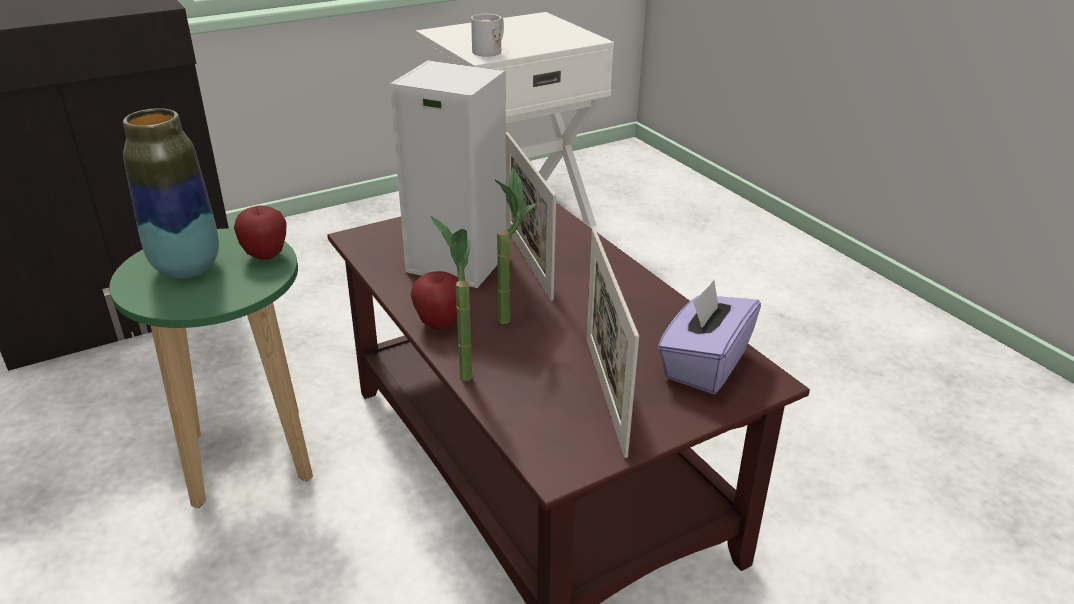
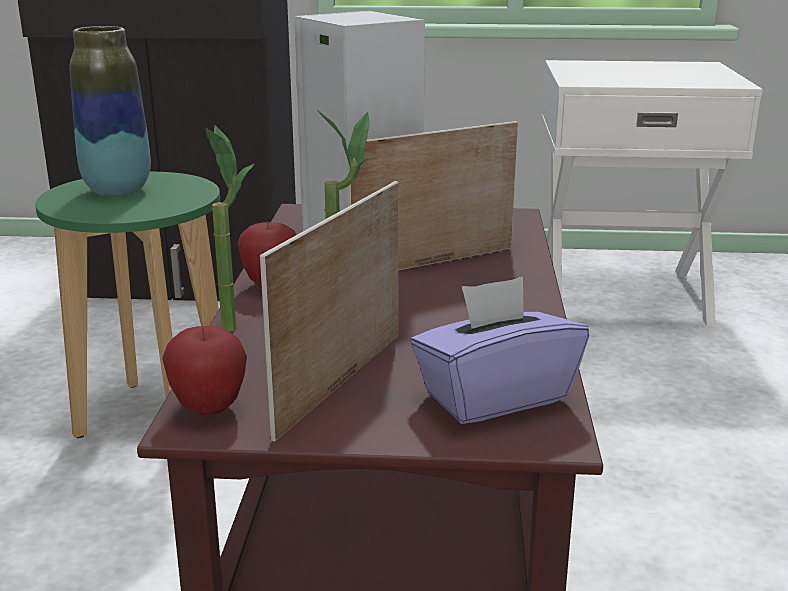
camera: 35 degrees right, 10 degrees down
apple [234,206,286,260] -> apple moved to [162,326,247,415]
white mug [471,14,504,57] -> none
picture frame [506,132,556,301] -> picture frame turned 45 degrees clockwise [348,121,518,271]

